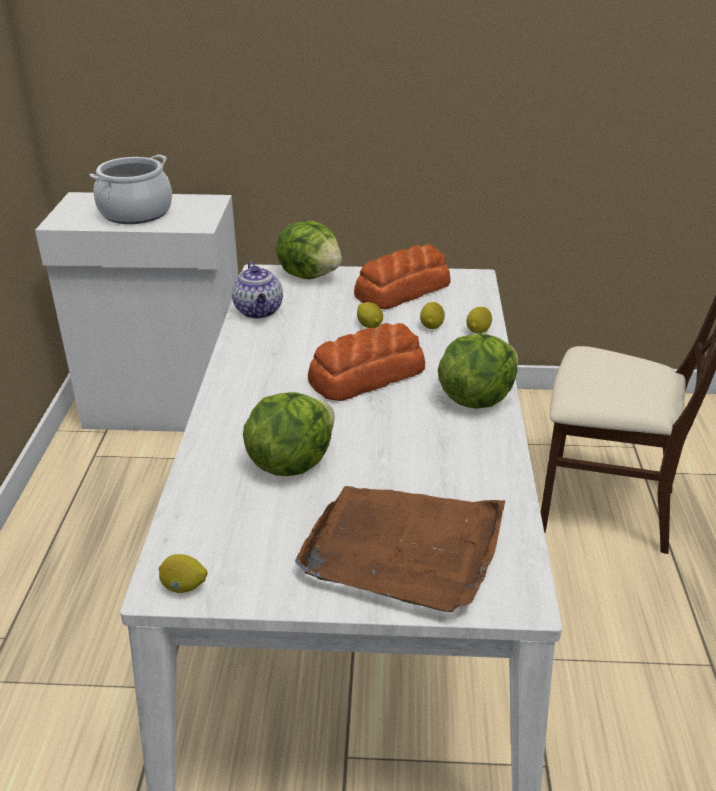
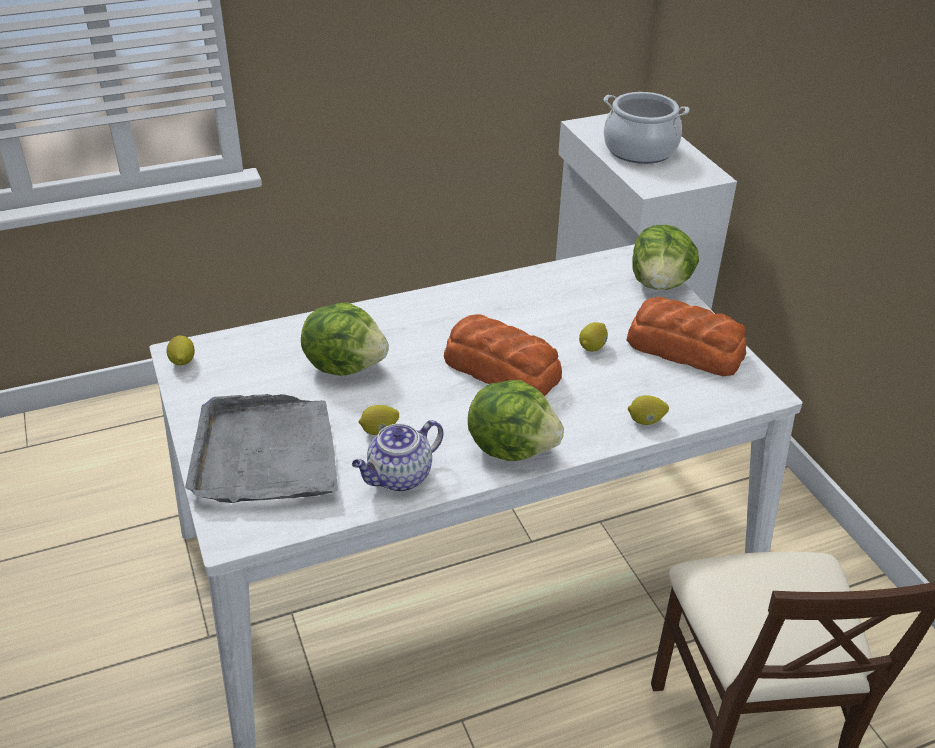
camera: 65 degrees right, 5 degrees up
teapot [232,262,283,319] -> teapot moved to [352,420,443,492]
brown tray [295,486,505,612] -> grey tray [185,394,338,503]
lemon [420,302,445,329] -> lemon moved to [359,405,399,435]

